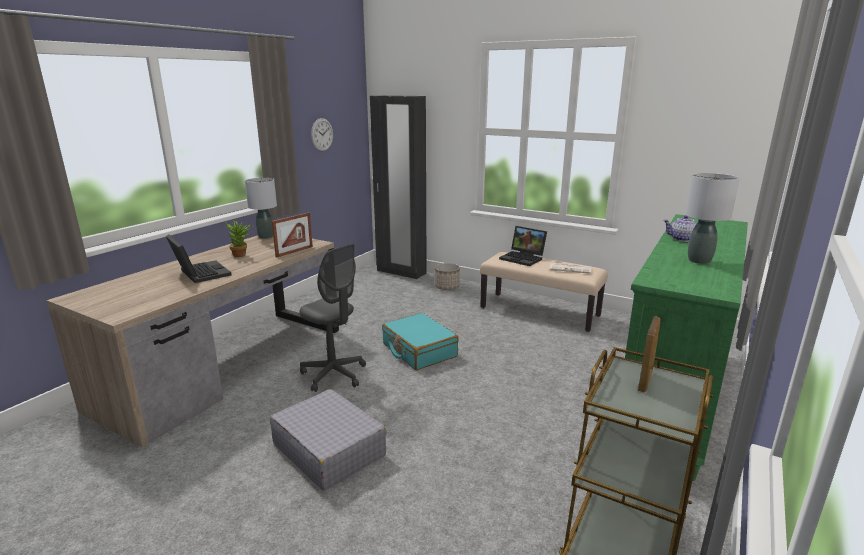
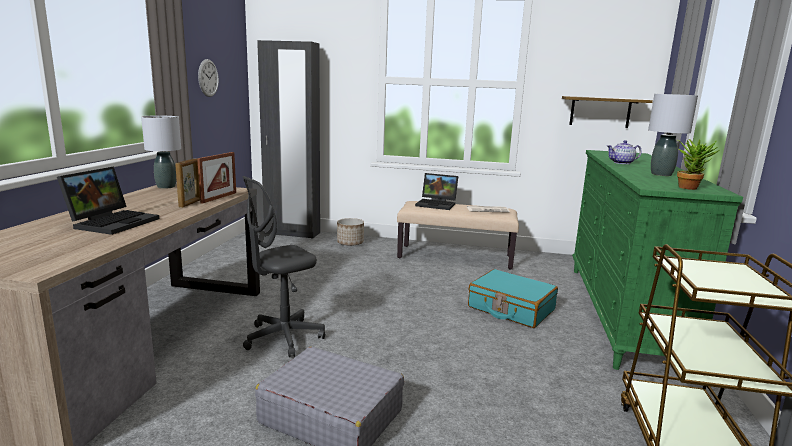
camera: 20 degrees left, 5 degrees down
laptop [166,234,232,283] -> laptop turned 75 degrees clockwise [57,166,159,235]
potted plant [225,221,252,257] -> potted plant moved to [677,139,719,190]
grey office chair [300,244,366,392] -> grey office chair turned 120 degrees clockwise [242,176,325,357]
turquoise suitcase [382,313,459,370] -> turquoise suitcase moved to [468,269,558,328]
picture frame [638,316,661,392] -> picture frame moved to [175,158,200,208]
none -> shelf [562,96,653,128]

